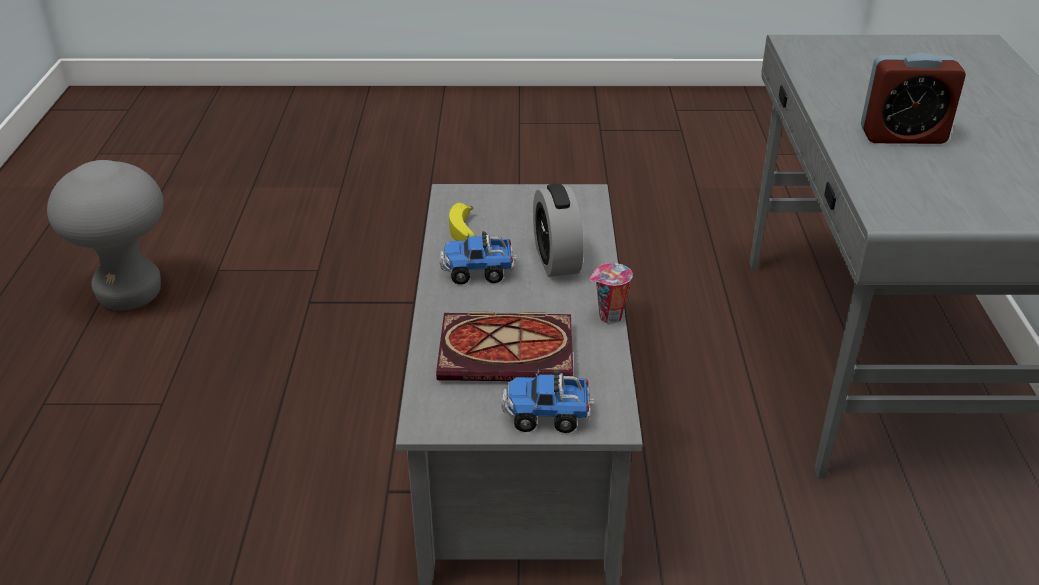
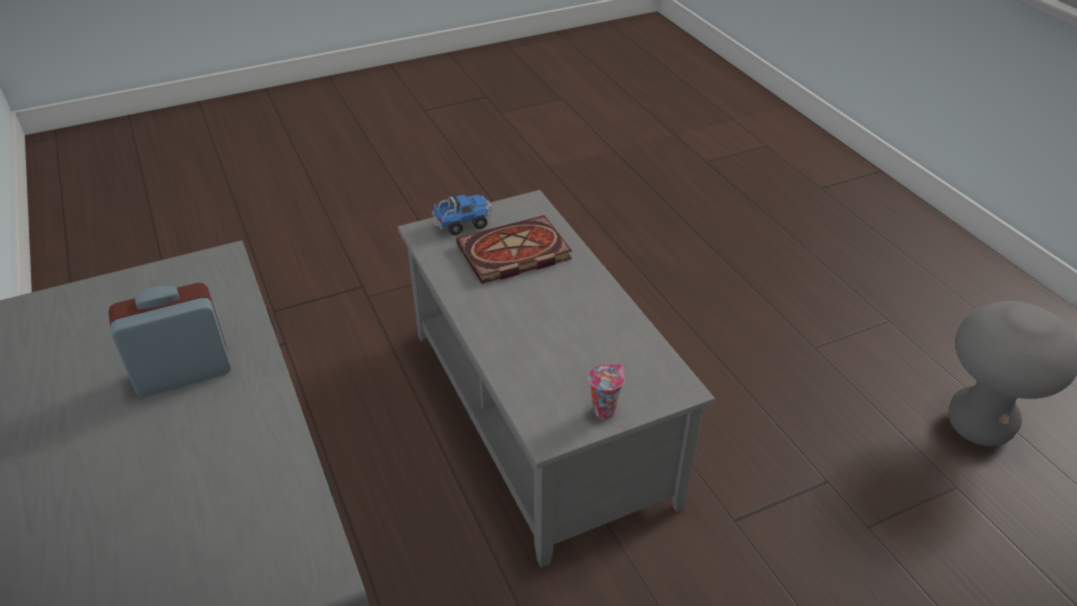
camera: 155 degrees right, 5 degrees up
toy truck [439,231,516,285] -> none
banana [449,203,474,241] -> none
alarm clock [533,184,584,277] -> none
cup [590,263,633,324] -> cup moved to [588,364,625,419]

